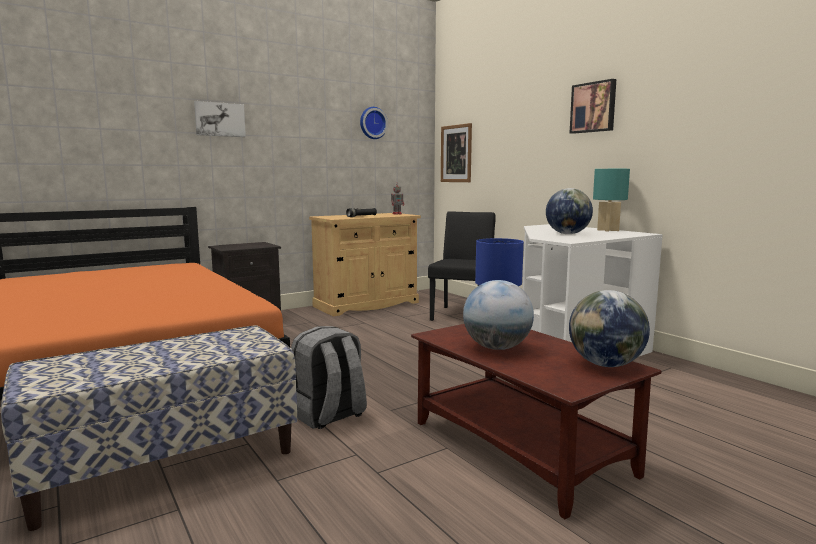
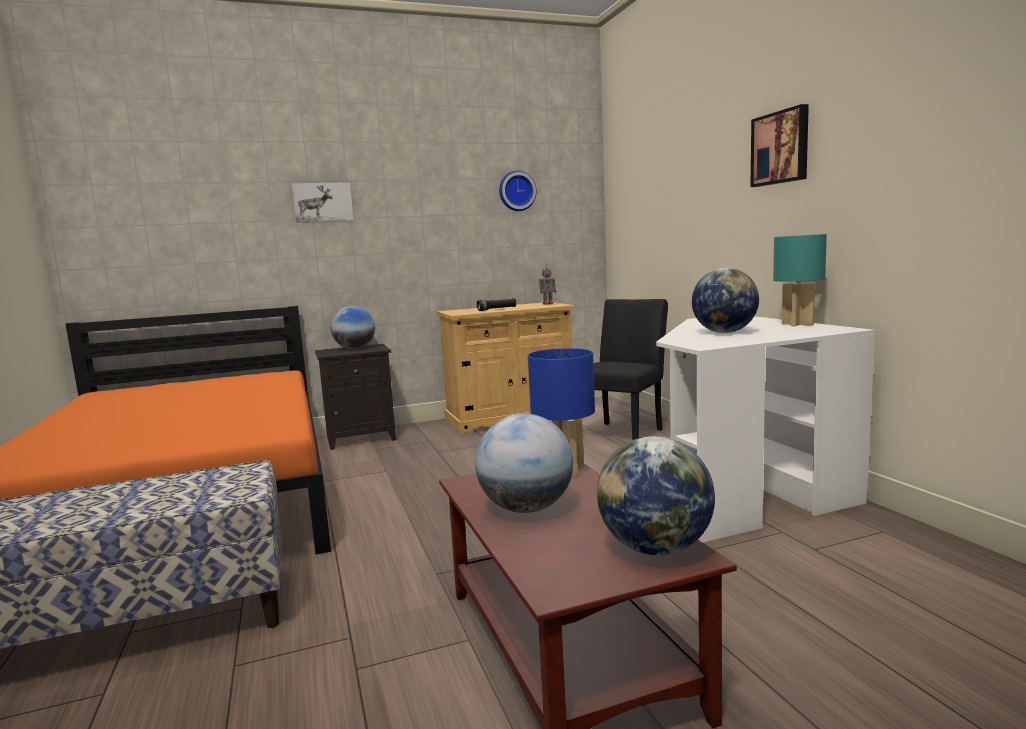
camera: 15 degrees right, 0 degrees up
grey backpack [291,326,367,429] -> none
picture [441,123,472,182] -> none
none -> globe [331,306,375,349]

